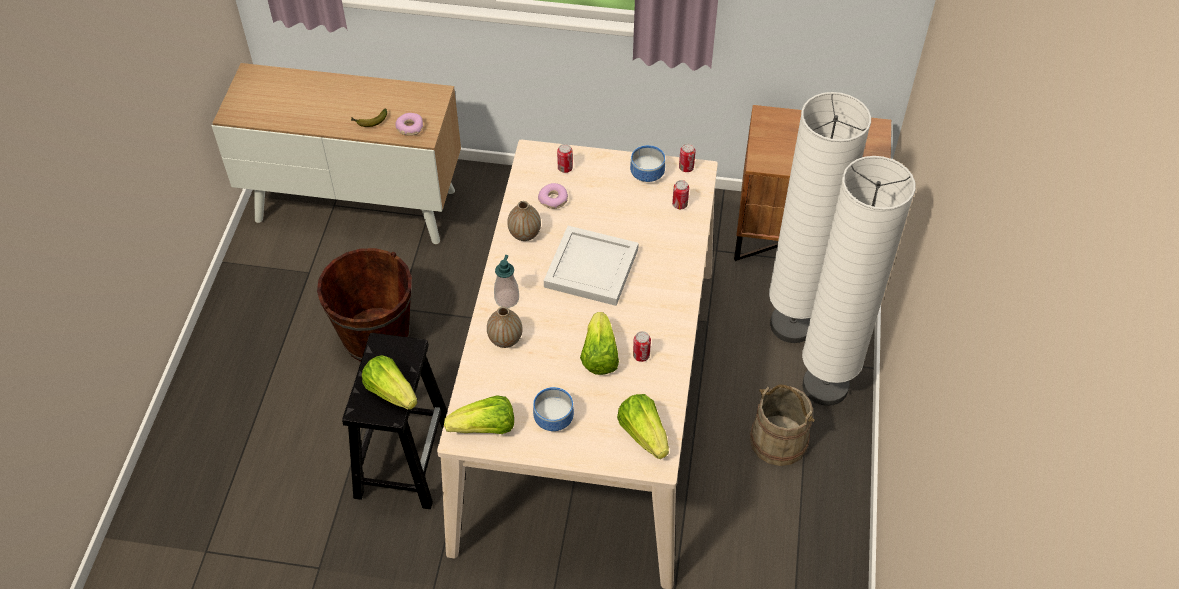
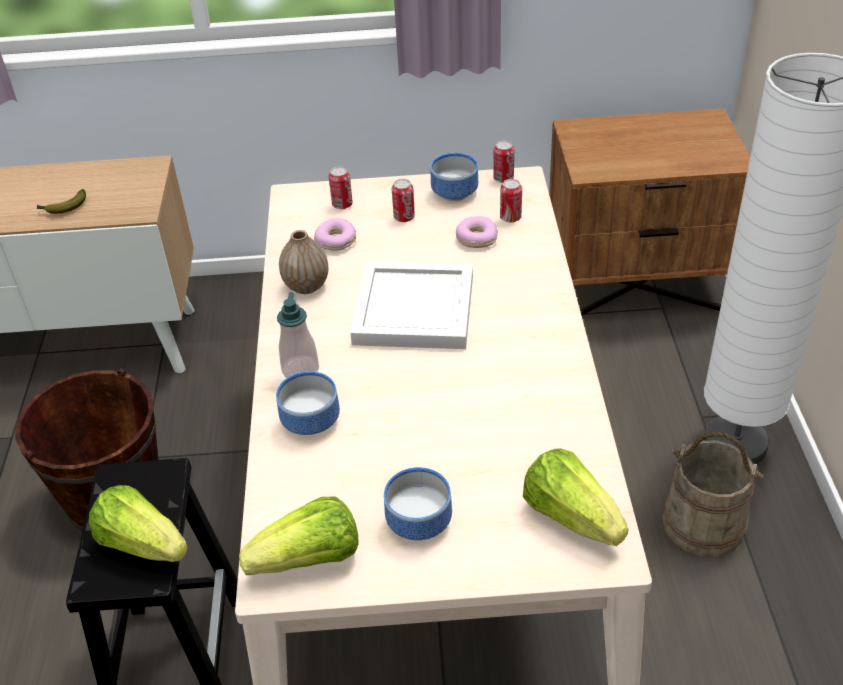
camera: 10 degrees left, 10 degrees down
donut [395,113,423,136] -> donut moved to [456,216,498,248]
vase [487,307,523,348] -> bowl [276,371,340,435]
lettuce [580,312,619,375] -> none
can [633,331,651,362] -> can moved to [392,179,415,222]
white floor lamp [769,92,871,343] -> none

